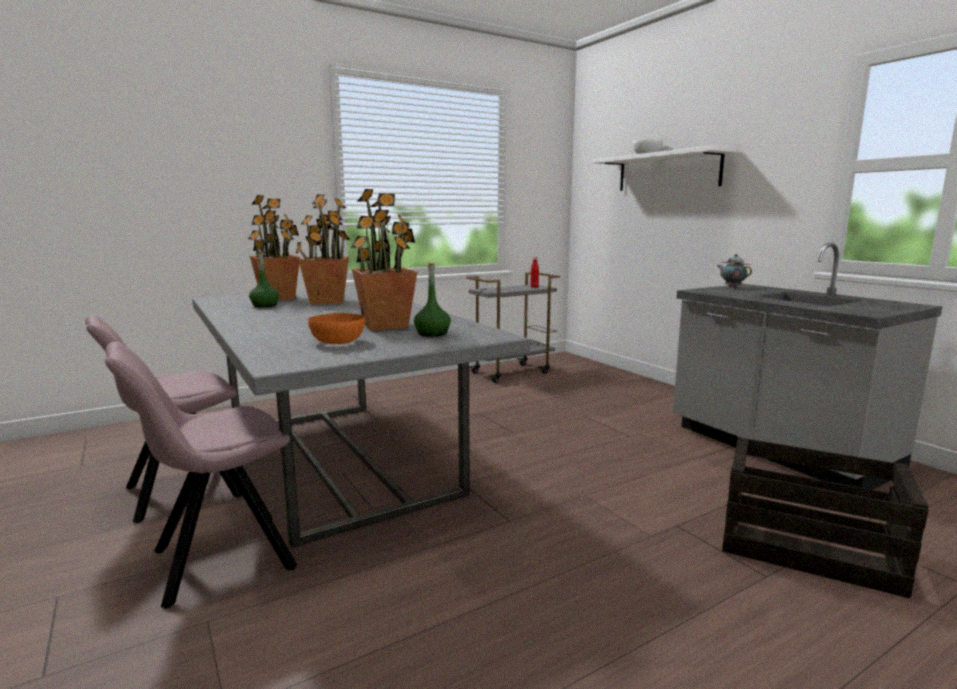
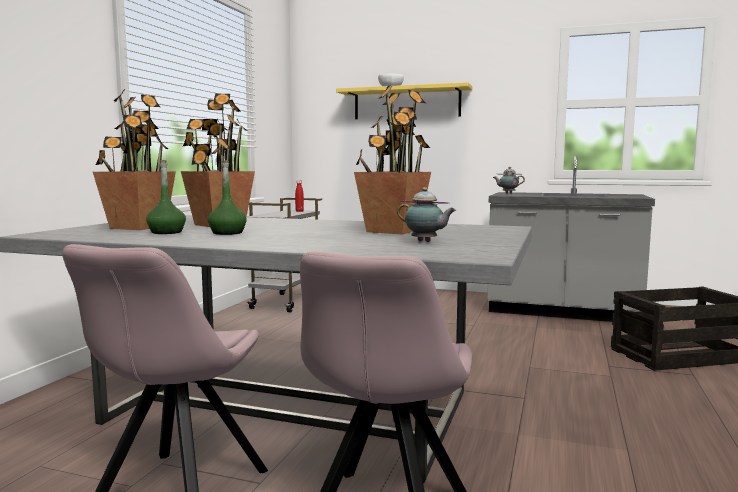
camera: 40 degrees left, 5 degrees down
orange bowl [308,313,365,344] -> teapot [397,187,456,242]
green bottle [414,263,451,337] -> green bottle moved to [208,160,247,235]
white shelf [593,145,737,191] -> yellow shelf [336,82,472,119]

